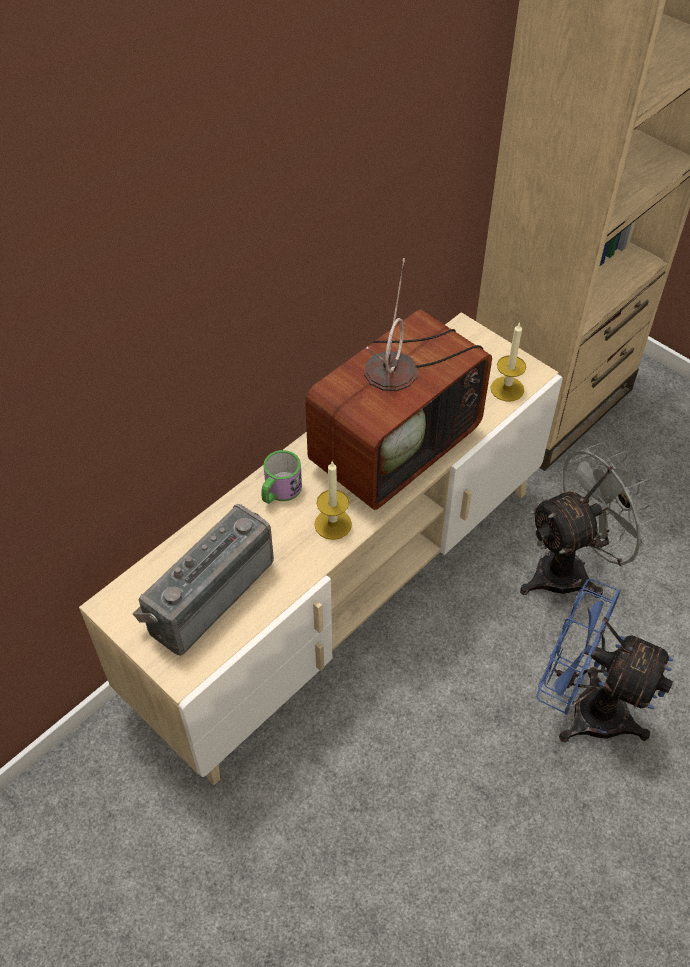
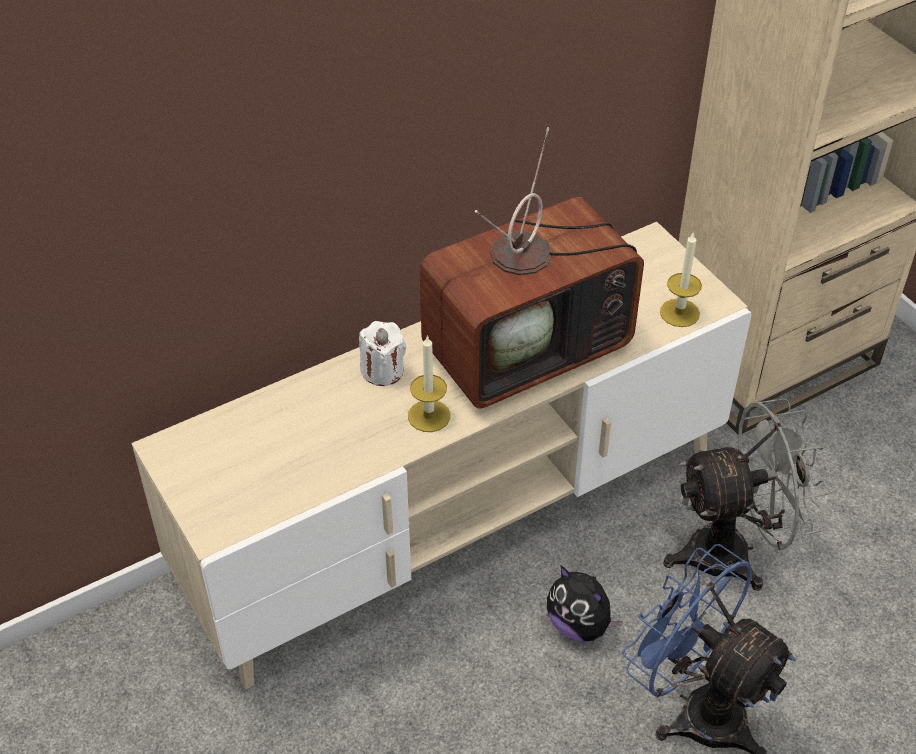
camera: 15 degrees right, 5 degrees down
radio [133,504,274,656] -> none
mug [262,450,302,504] -> white candle [359,321,406,386]
none -> plush toy [547,565,623,642]

